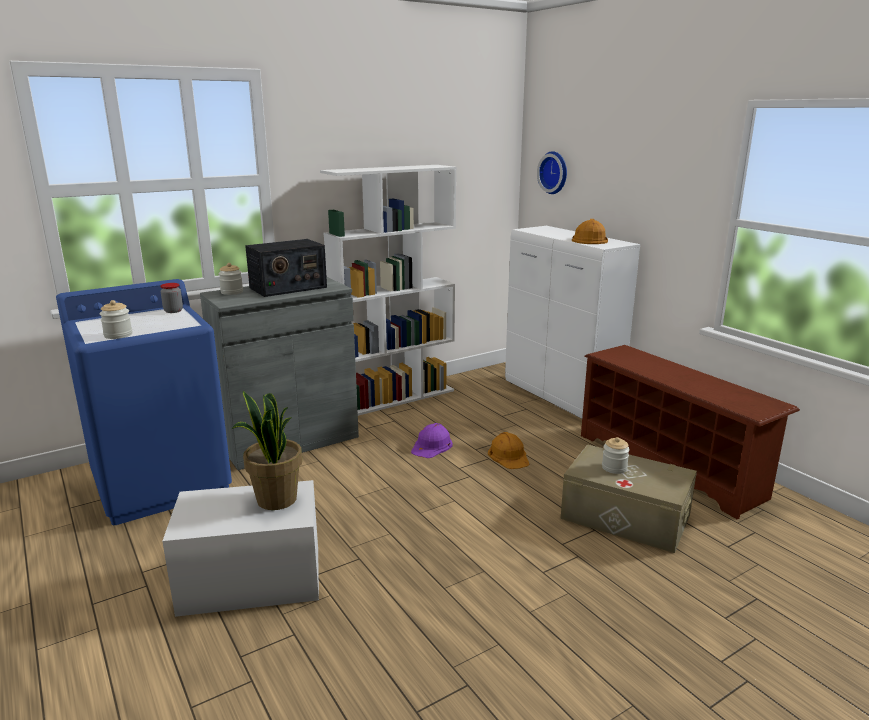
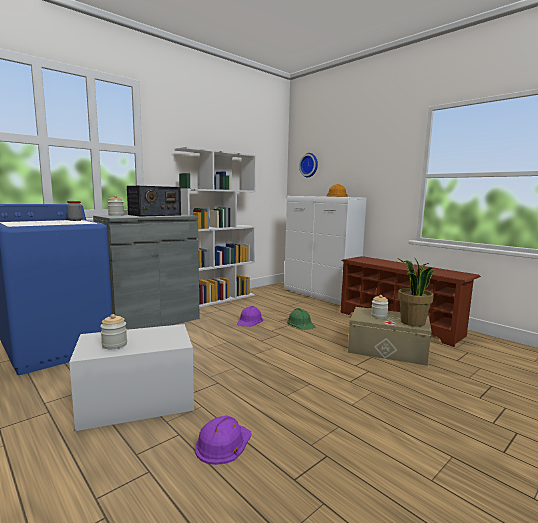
camera: 10 degrees left, 10 degrees down
jar [100,300,132,339] -> jar moved to [100,314,127,349]
potted plant [232,391,302,510] -> potted plant moved to [397,258,434,327]
orange hard hat [488,432,529,469] -> green hard hat [287,308,315,330]
none -> purple hard hat [195,416,252,465]

